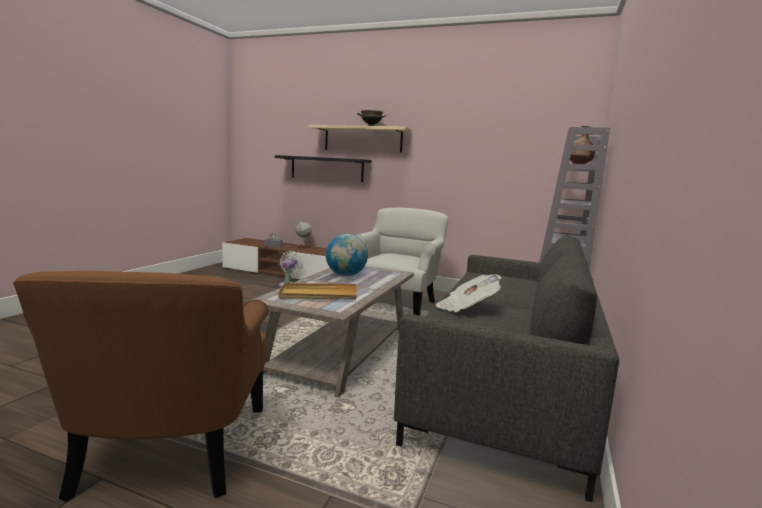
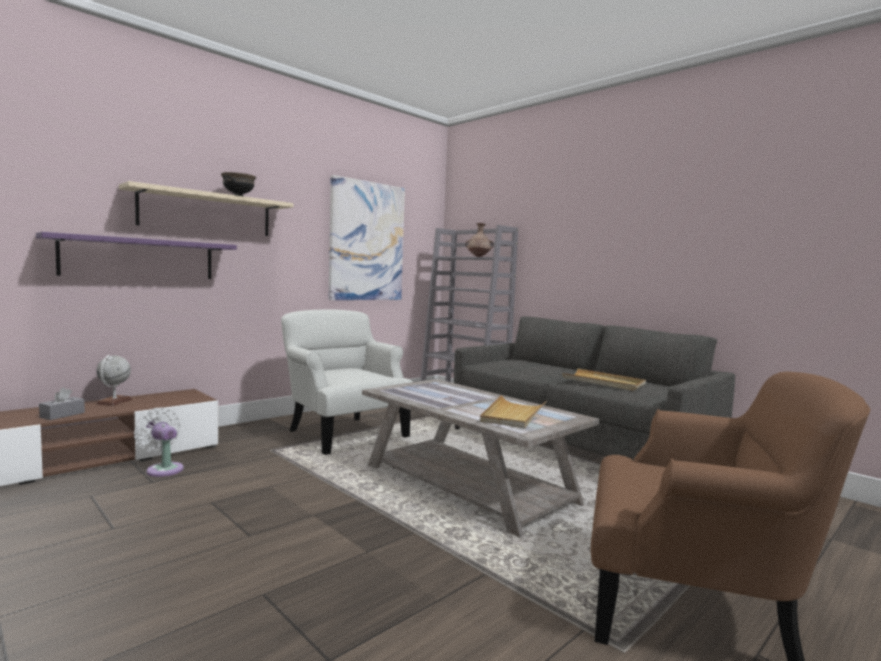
camera: 65 degrees left, 5 degrees down
black shelf [275,155,372,182] -> purple shelf [36,232,237,279]
globe [326,234,368,276] -> none
newspaper [436,274,502,312] -> beige tray [563,368,646,391]
none -> picture [328,175,405,300]

